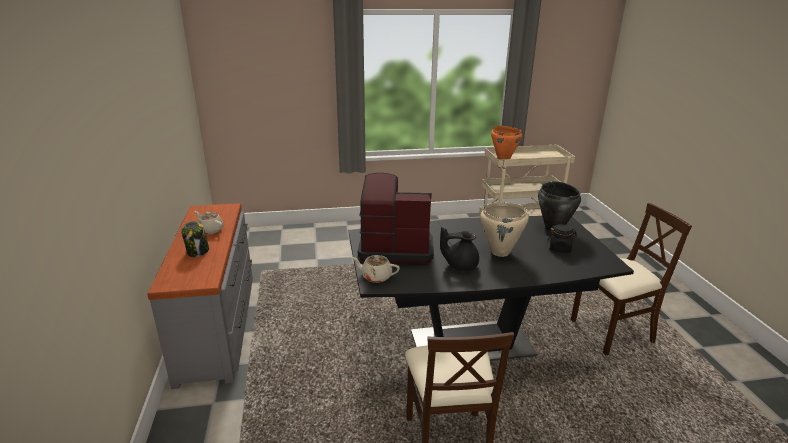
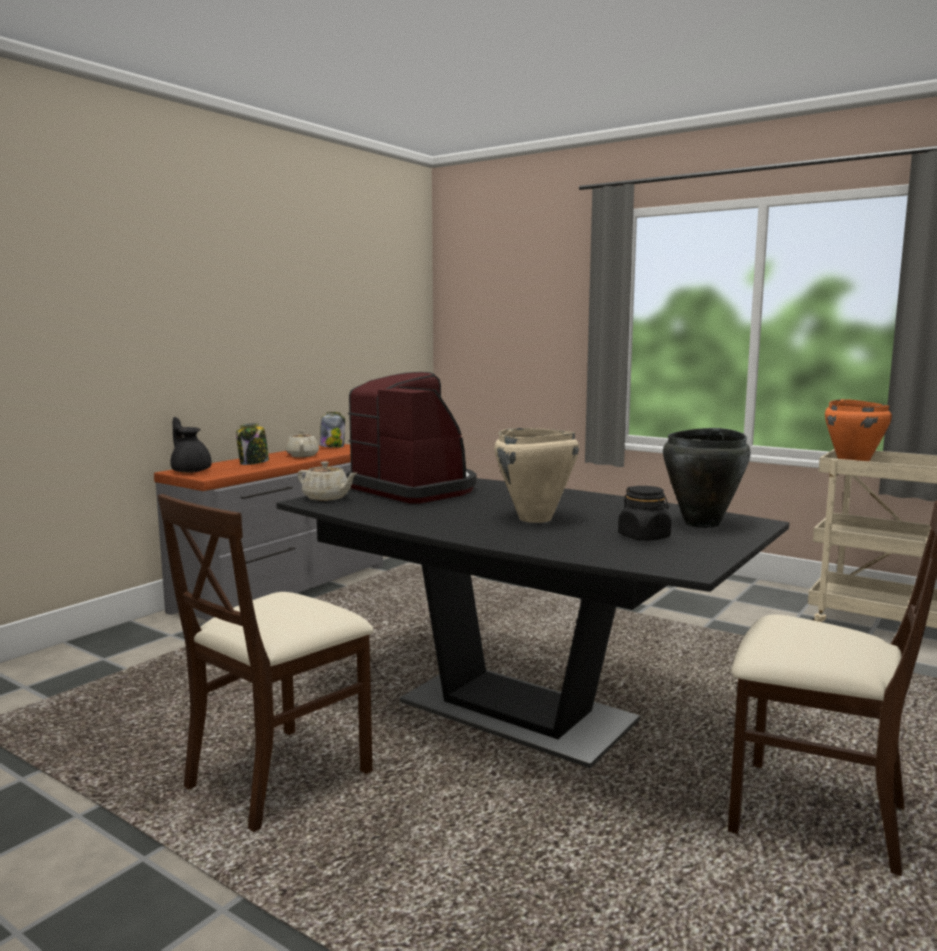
camera: 45 degrees right, 15 degrees down
beige teapot [352,255,400,283] -> beige teapot turned 150 degrees clockwise [297,462,357,501]
black teapot [440,227,479,271] -> black teapot moved to [170,417,212,473]
none -> jar [320,412,345,448]

